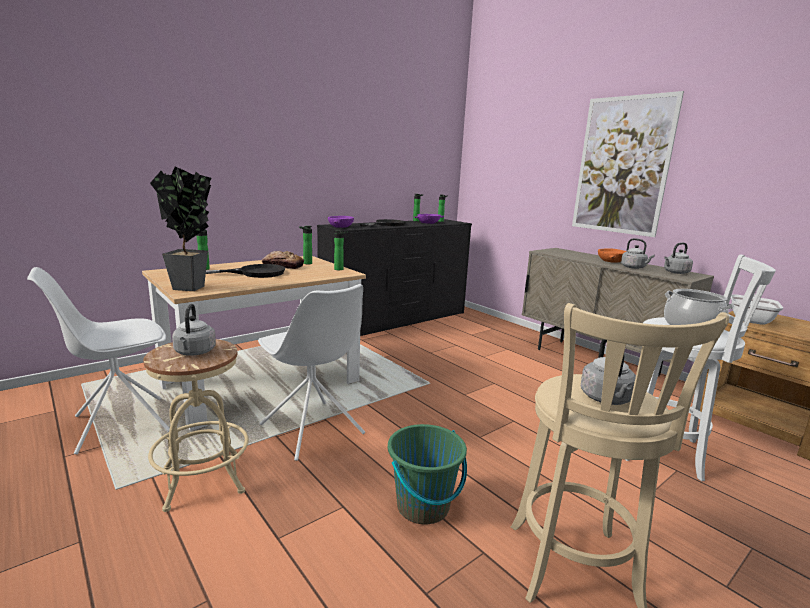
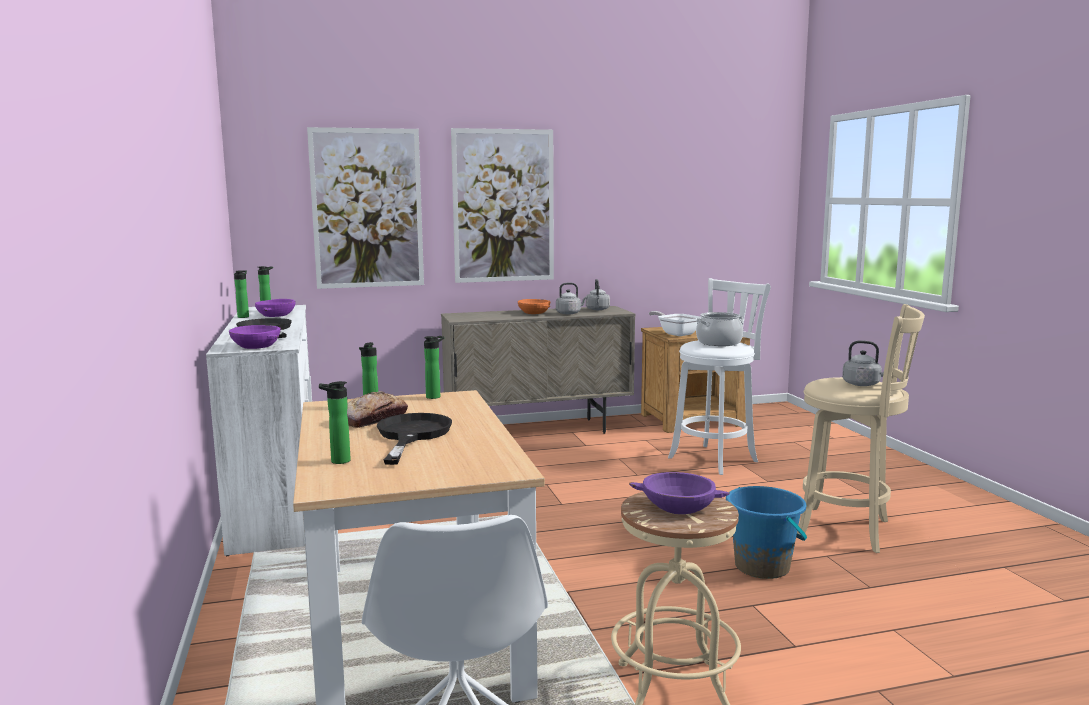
camera: 65 degrees left, 5 degrees down
potted plant [150,166,211,291] -> none
grey kettle [172,304,216,356] -> purple bowl [629,472,730,514]
white chair [258,284,365,461] -> none
black dresser [317,219,472,336] -> white dresser [206,305,312,556]
green bucket [388,424,467,524] -> blue bucket [726,486,807,579]
none -> picture [307,127,424,289]

